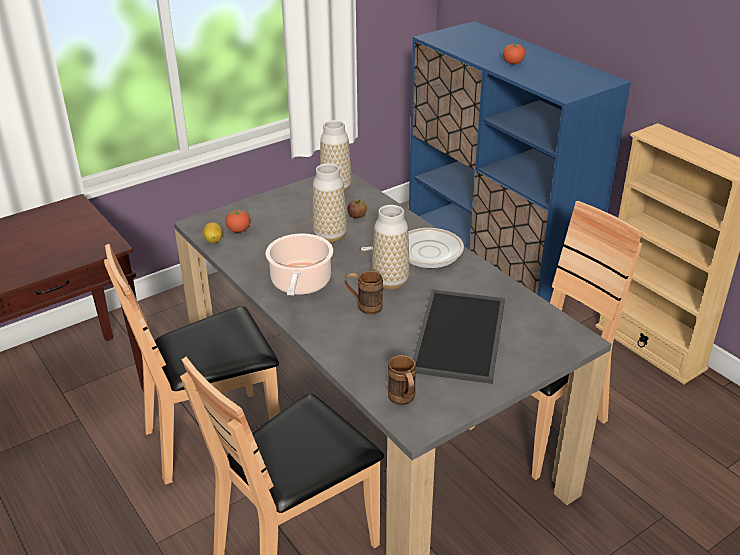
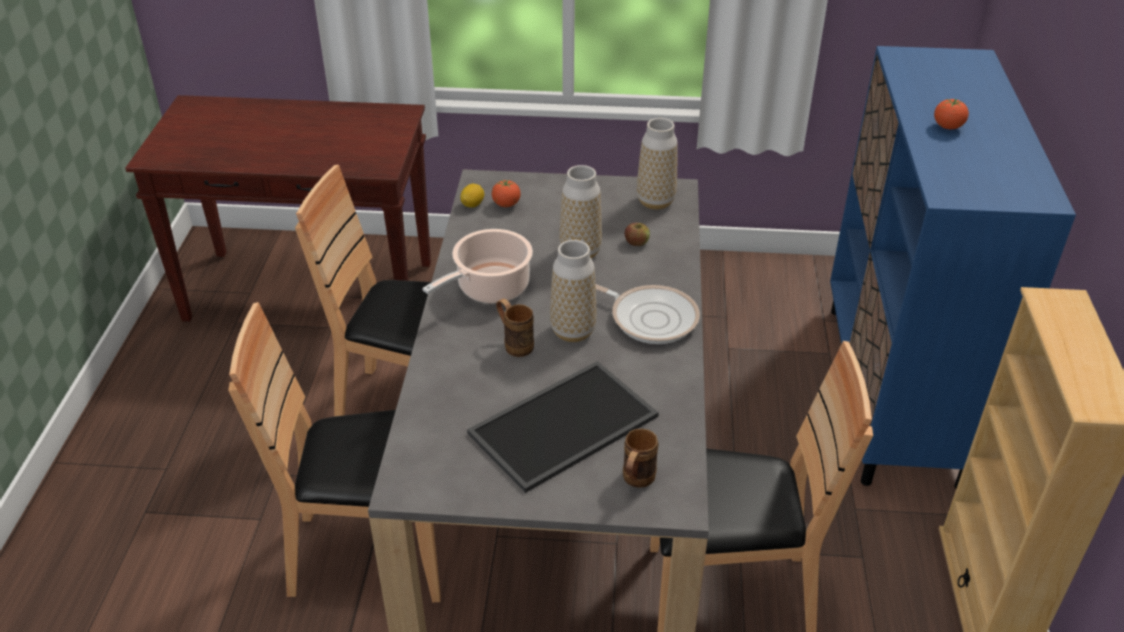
camera: 40 degrees right, 5 degrees up
brown mug [388,355,416,405] -> brown mug moved to [623,428,658,488]

